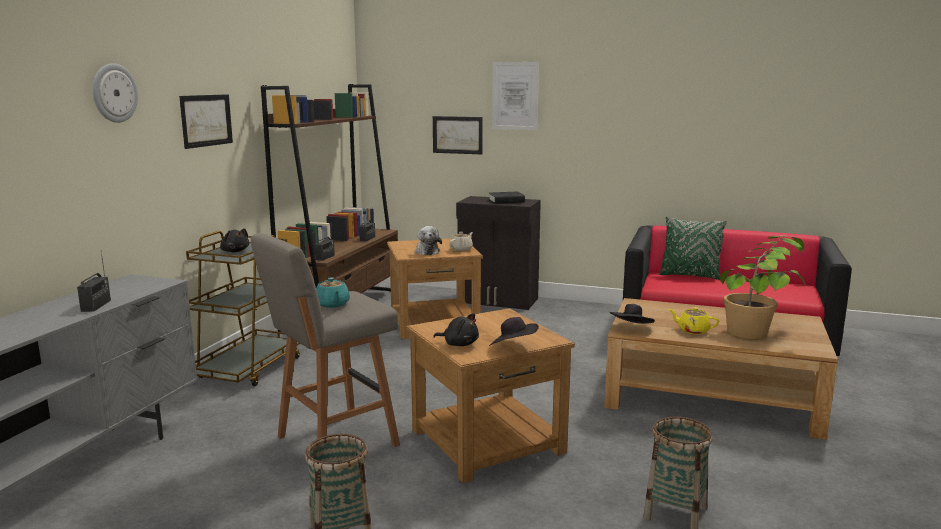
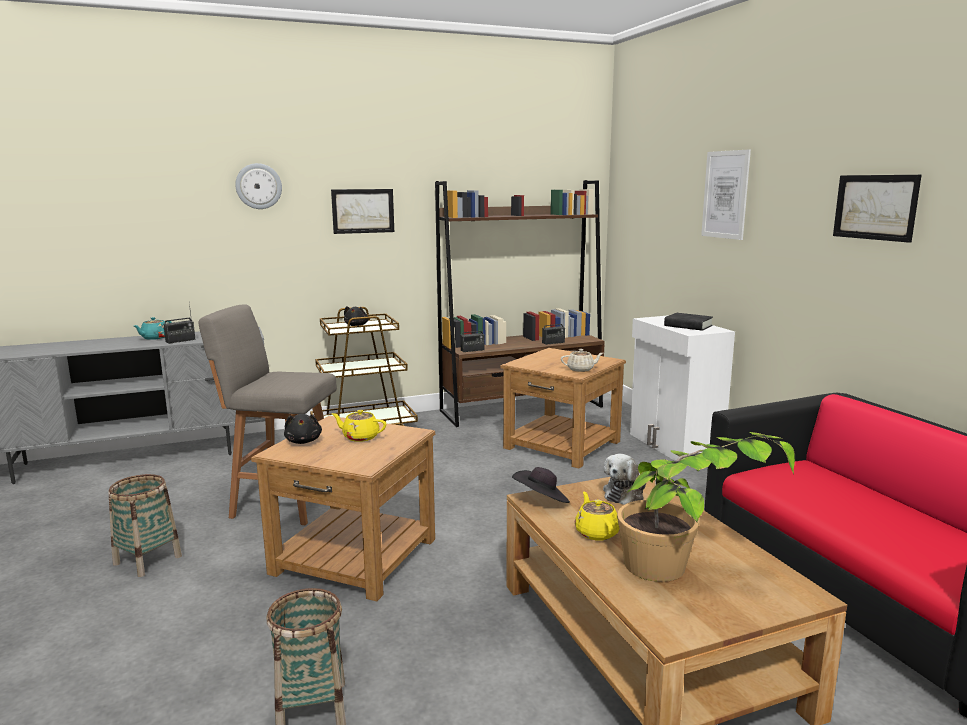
camera: 50 degrees right, 0 degrees up
turquoise teapot [316,277,350,308] -> turquoise teapot moved to [134,317,172,340]
plush toy [415,226,442,255] -> plush toy moved to [603,454,646,505]
picture [433,116,483,154] -> picture moved to [833,175,922,243]
black cabinet [456,196,541,310] -> white cabinet [630,315,735,461]
black hat [489,317,539,346] -> none
green pillow [659,216,727,280] -> none
none -> yellow teapot [332,410,386,442]

